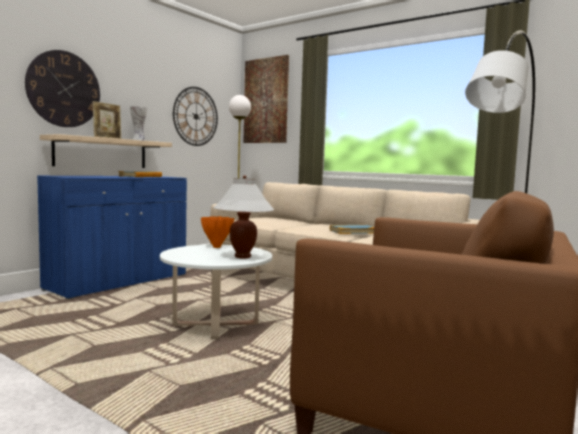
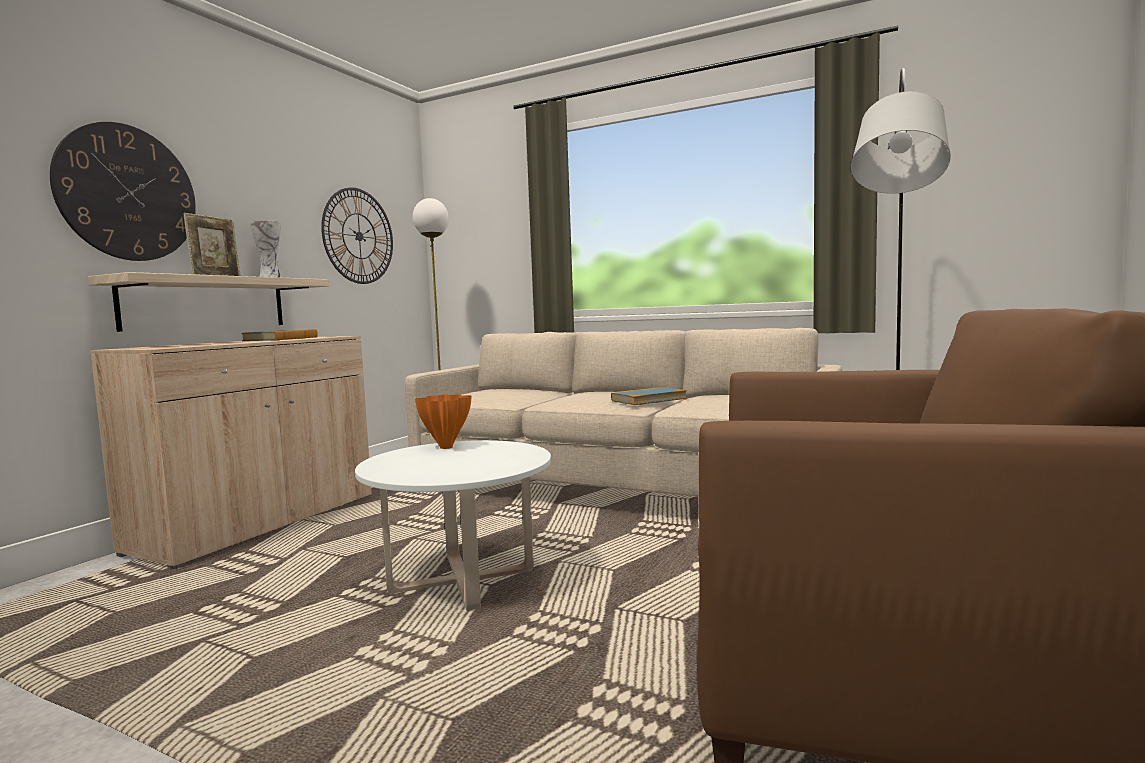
camera: 10 degrees left, 0 degrees up
blue cabinet [37,176,187,299] -> beige cabinet [90,336,372,568]
white table lamp [214,175,274,258] -> none
picture [243,55,289,143] -> none

